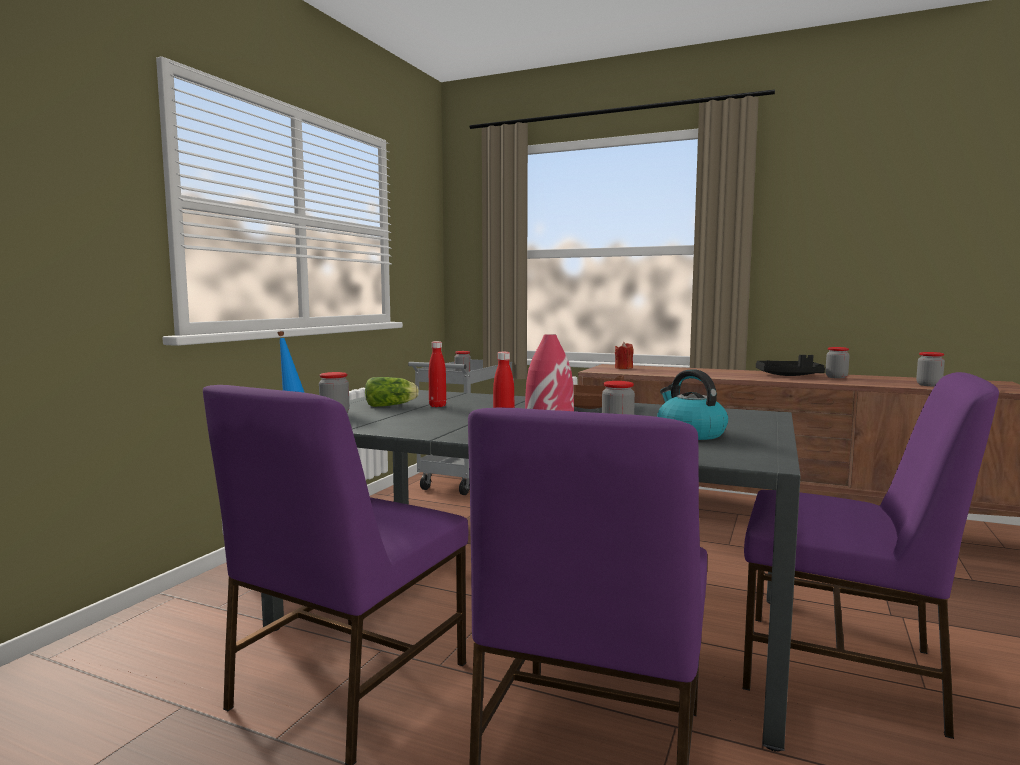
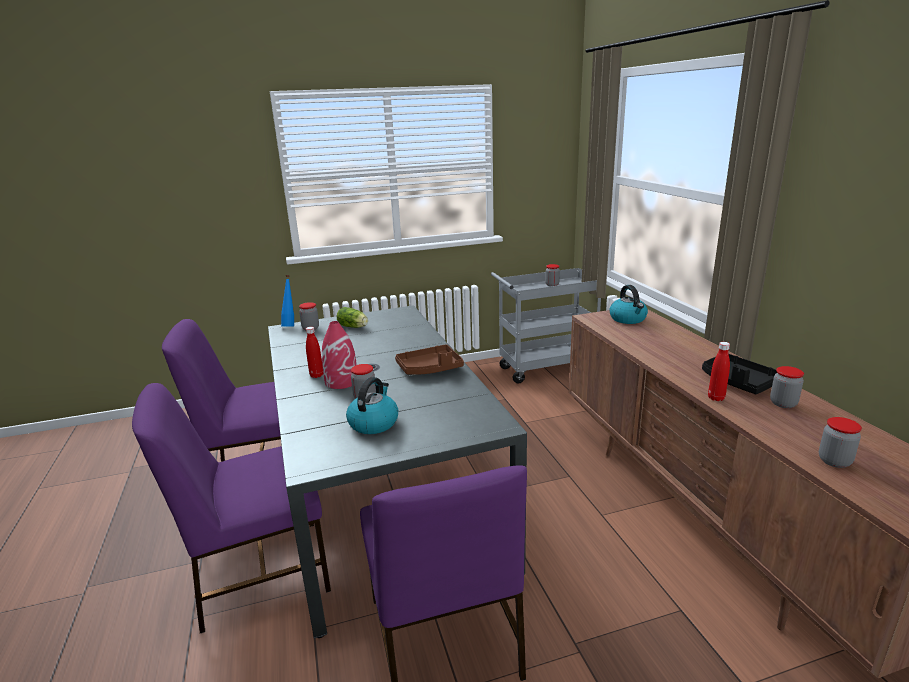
camera: 50 degrees right, 15 degrees up
red bottle [429,341,446,407] -> red bottle moved to [708,342,730,401]
red candle [615,342,634,369] -> kettle [609,285,648,324]

